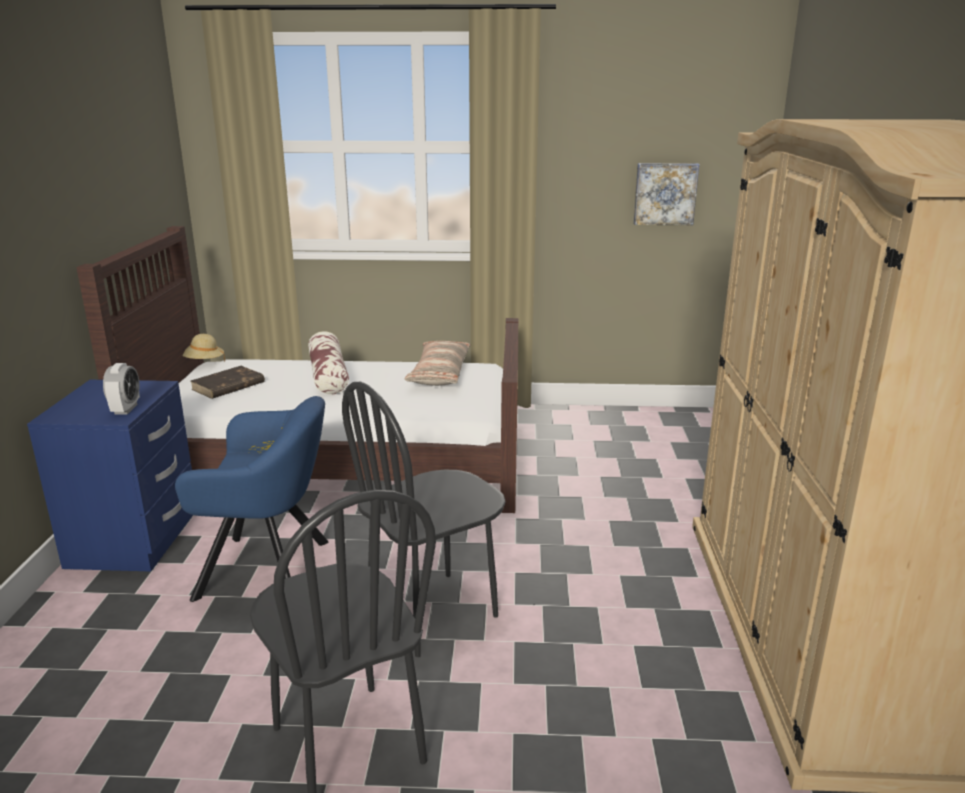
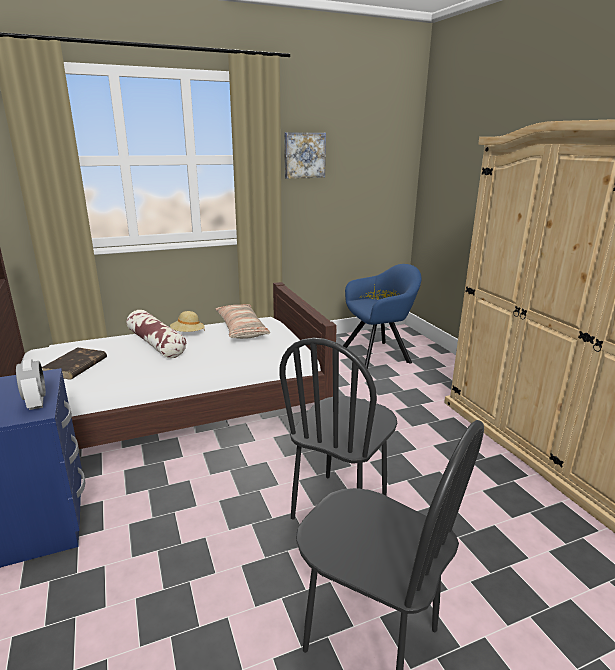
camera: 25 degrees left, 0 degrees up
blue armchair [175,396,328,602] -> blue armchair moved to [343,264,422,369]
beige hat [183,334,225,361] -> beige hat moved to [170,311,205,332]
picture [633,163,699,225] -> picture moved to [284,132,326,179]

